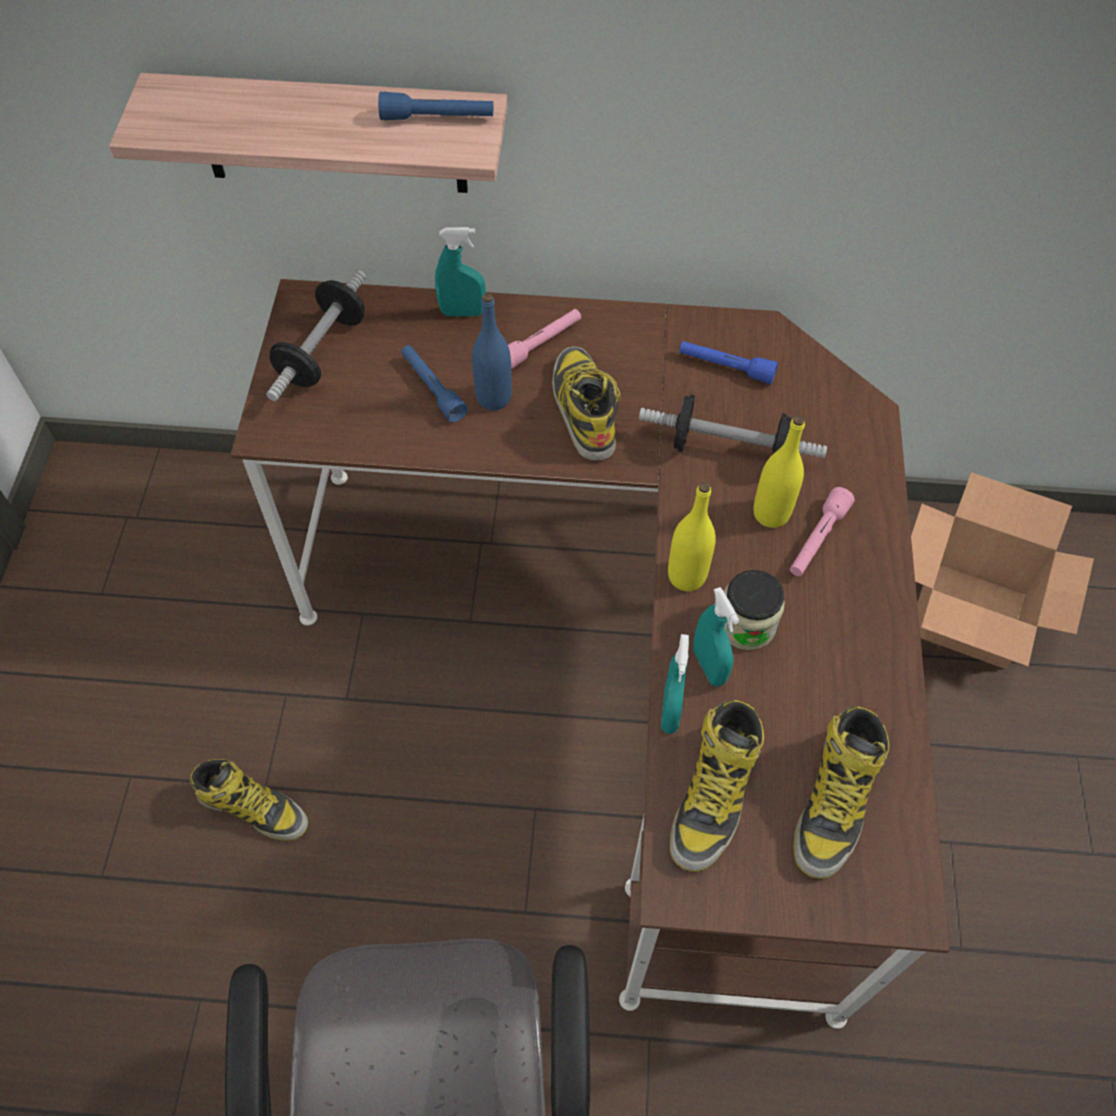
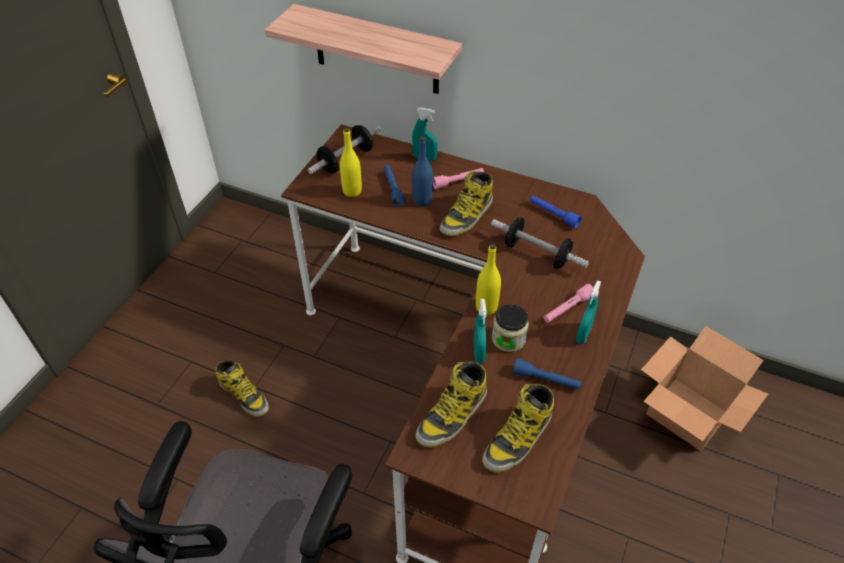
camera: 20 degrees right, 10 degrees down
blue flashlight [378,91,493,120] -> blue flashlight moved to [513,358,581,390]
boot [552,346,621,461] -> boot turned 150 degrees counterclockwise [440,171,493,236]
turquoise spray bottle [661,634,689,734] -> turquoise spray bottle moved to [576,280,601,344]
yellow bottle [753,415,805,528] -> yellow bottle moved to [340,128,362,197]

